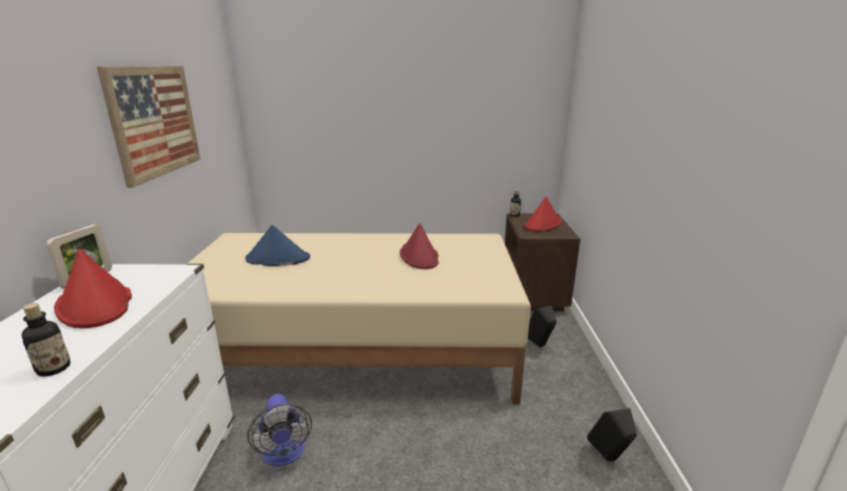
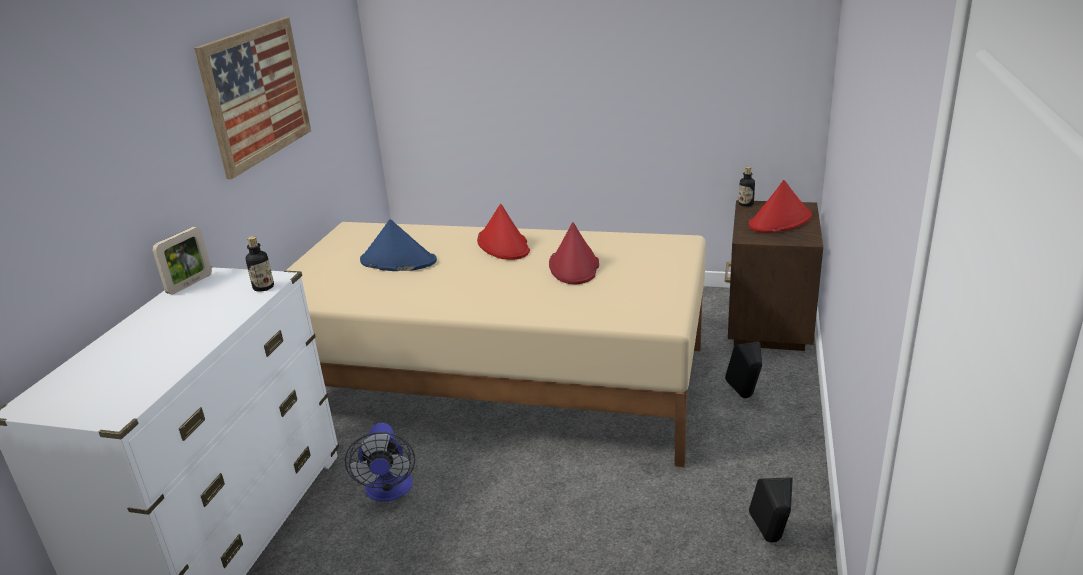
camera: 15 degrees right, 5 degrees up
bottle [22,303,70,377] -> bottle moved to [246,236,274,292]
red hat [54,249,132,328] -> red hat moved to [477,204,530,260]

